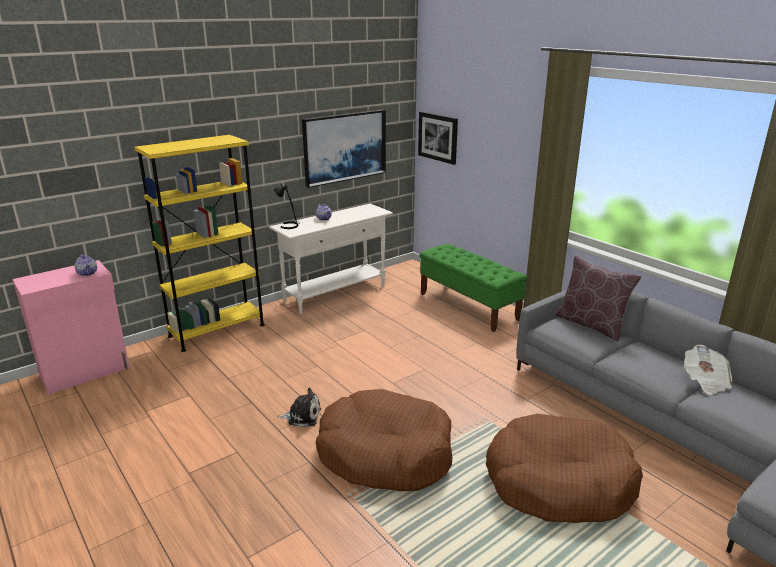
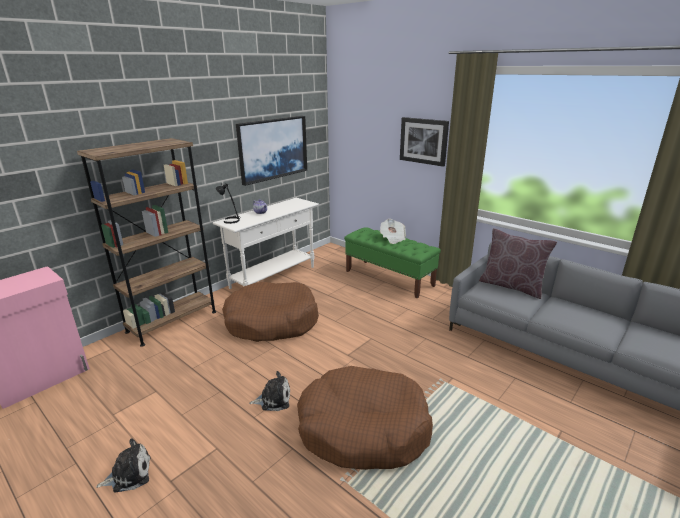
camera: 10 degrees left, 0 degrees up
teapot [74,255,97,276] -> none
yellow bookcase [134,135,265,352] -> brown bookcase [77,138,216,347]
picture [418,112,458,165] -> picture moved to [400,117,449,167]
brown dog bed [486,414,643,523] -> brown dog bed moved to [222,282,319,342]
newspaper [684,345,732,395] -> newspaper moved to [380,219,406,244]
none -> plush toy [96,439,150,492]

